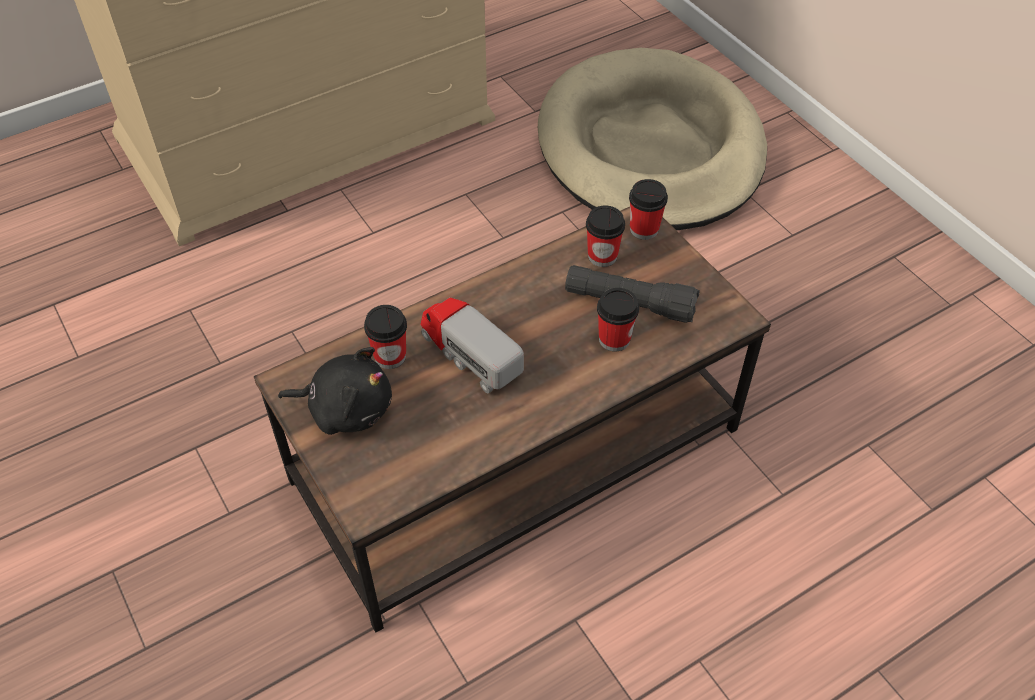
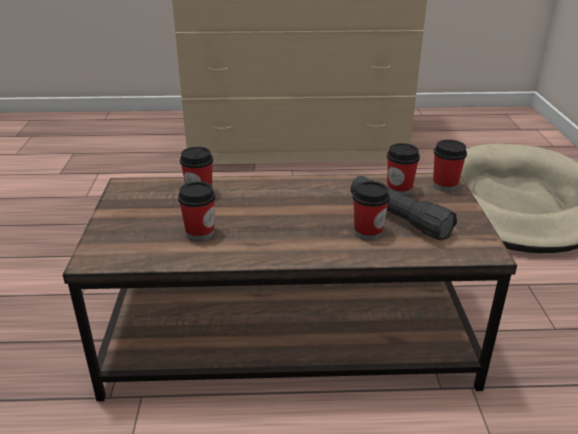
camera: 30 degrees right, 20 degrees down
black plush toy [278,347,392,435] -> none
toy truck [420,297,524,394] -> none
none -> cup [178,181,216,241]

